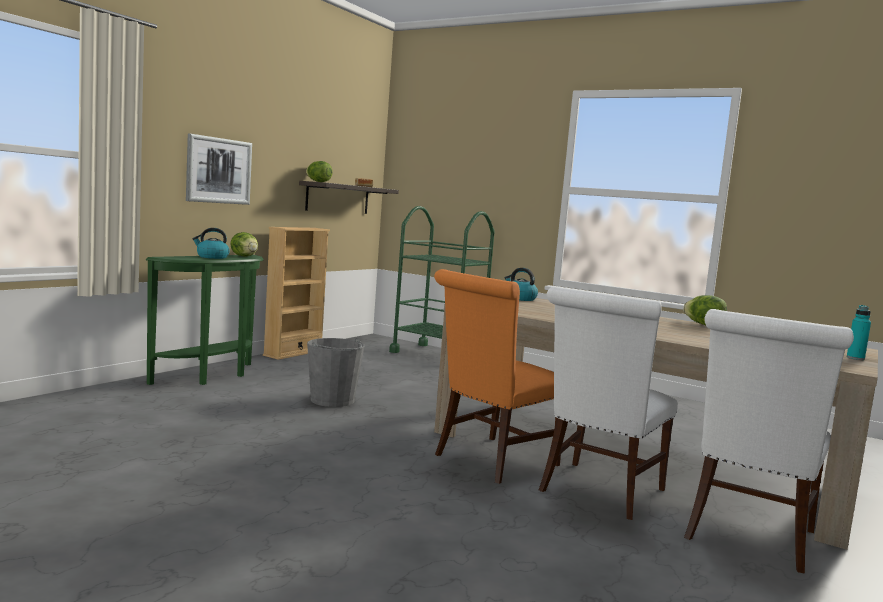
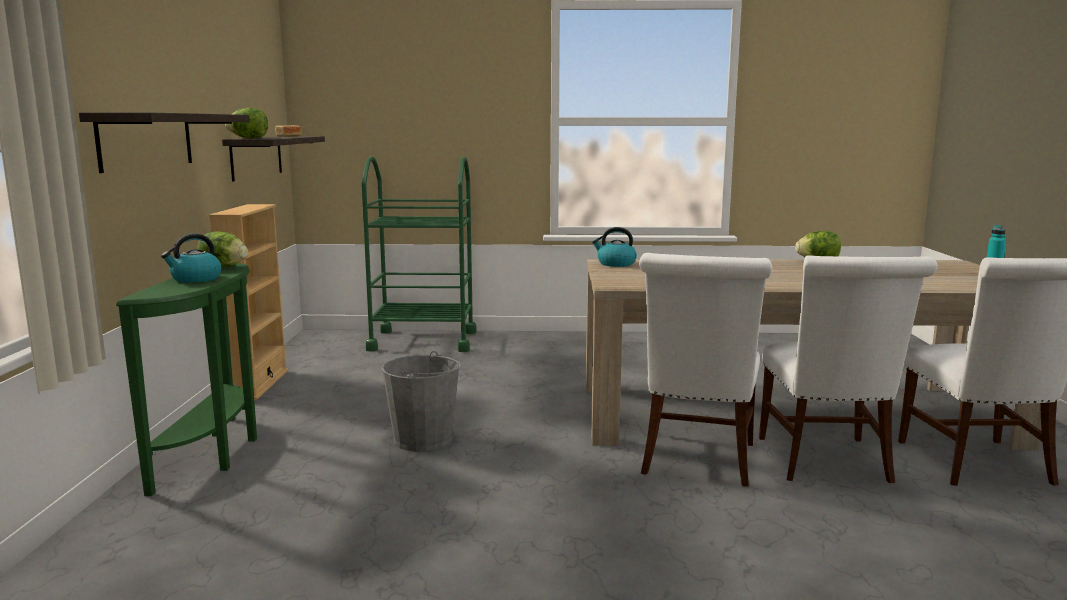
camera: 30 degrees left, 5 degrees up
picture [186,133,252,205] -> shelf [79,113,250,173]
orange chair [434,269,561,484] -> white chair [639,253,772,487]

